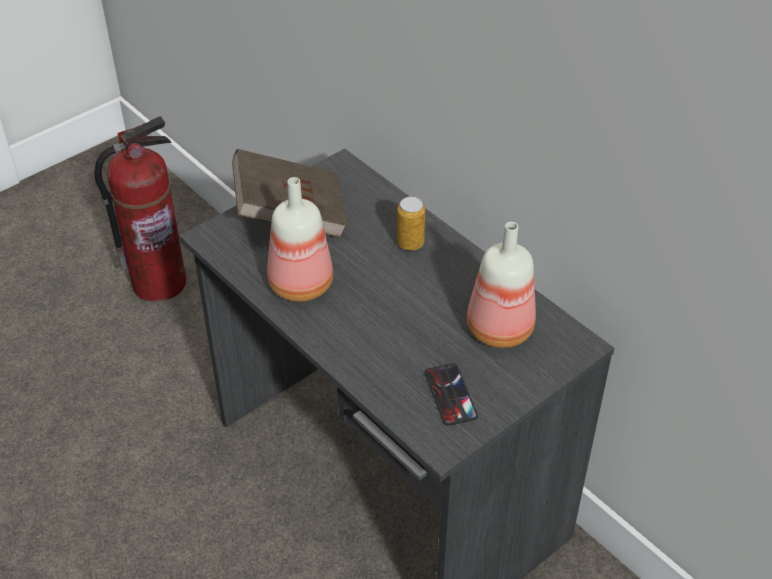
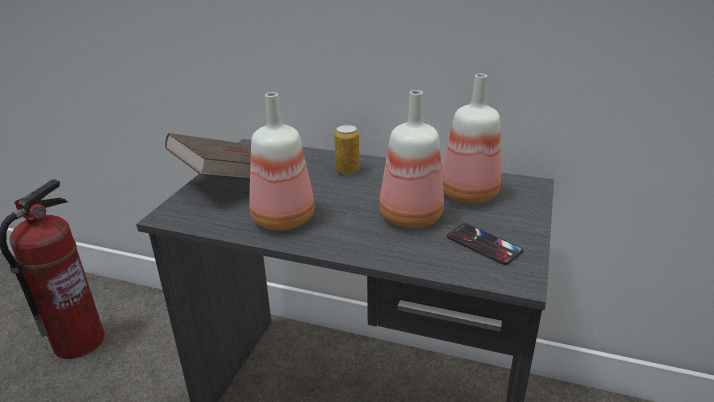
camera: 30 degrees left, 15 degrees down
none -> bottle [379,90,444,228]

